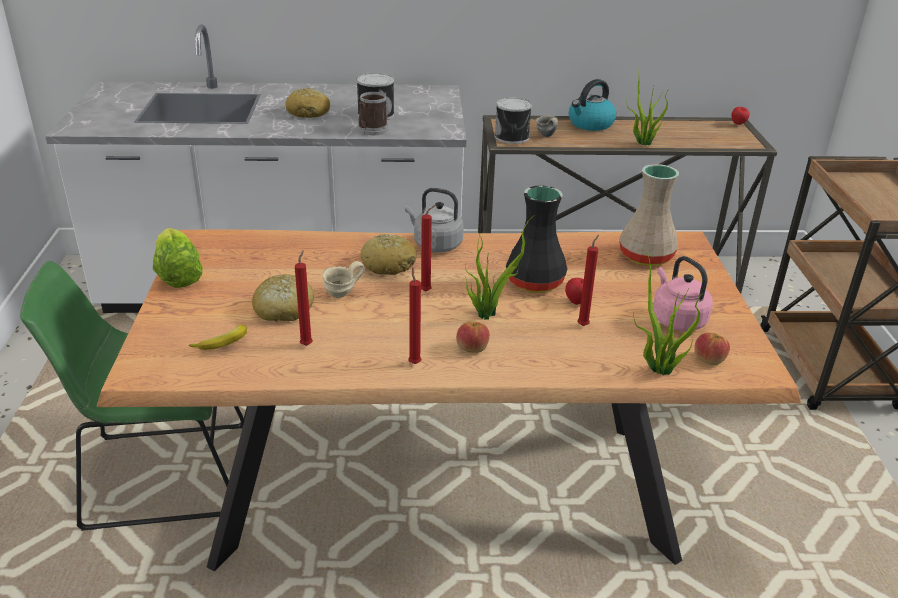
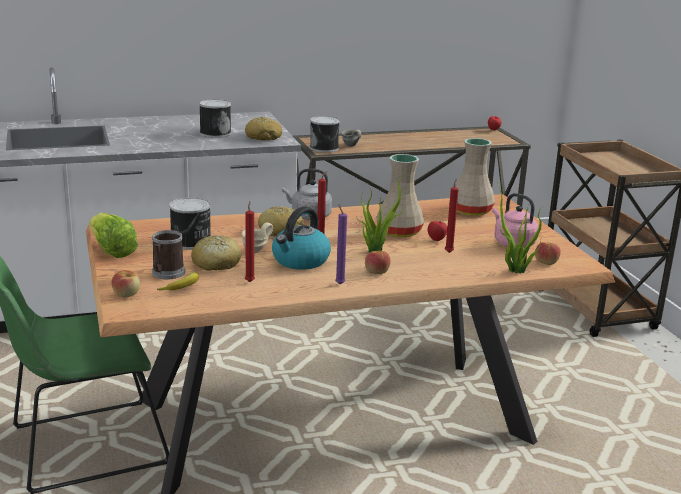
camera: 15 degrees left, 10 degrees down
bread [285,88,330,118] -> bread moved to [245,116,282,140]
mug [358,92,388,135] -> mug moved to [152,230,185,279]
red candle [408,267,421,364] -> purple candle [335,204,347,284]
black vase [506,186,567,293] -> beige vase [377,154,424,237]
kettle [569,79,616,131] -> kettle moved to [272,206,331,270]
potted plant [626,65,668,146] -> none
none -> apple [111,270,140,297]
none -> can [169,197,211,250]

